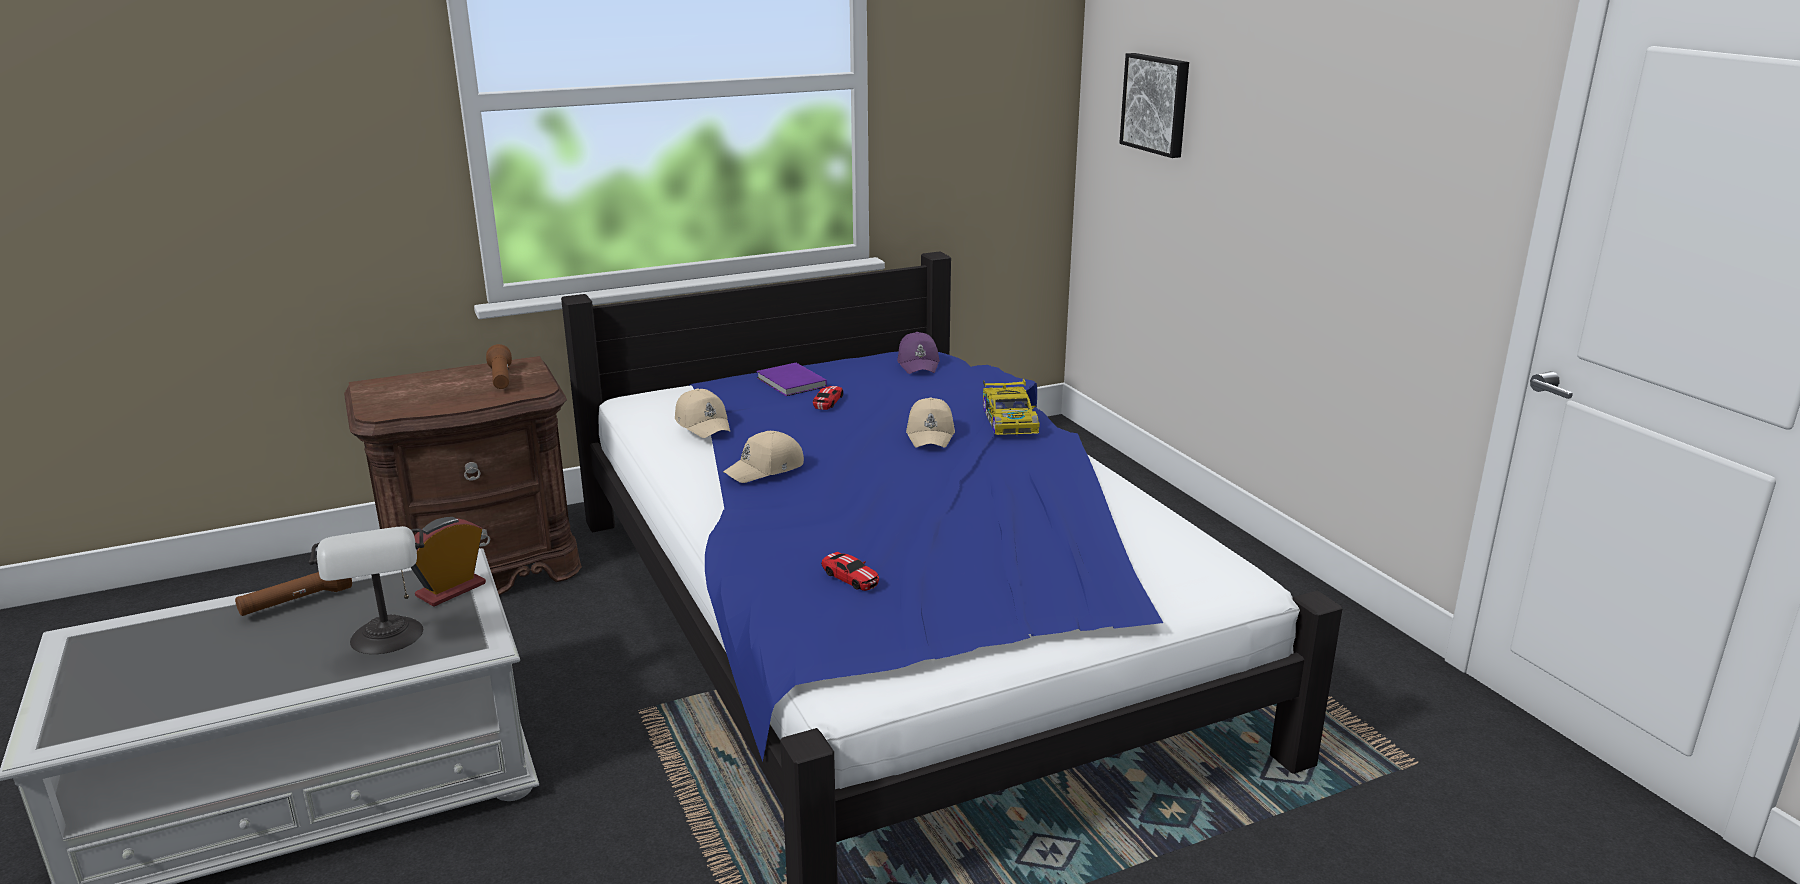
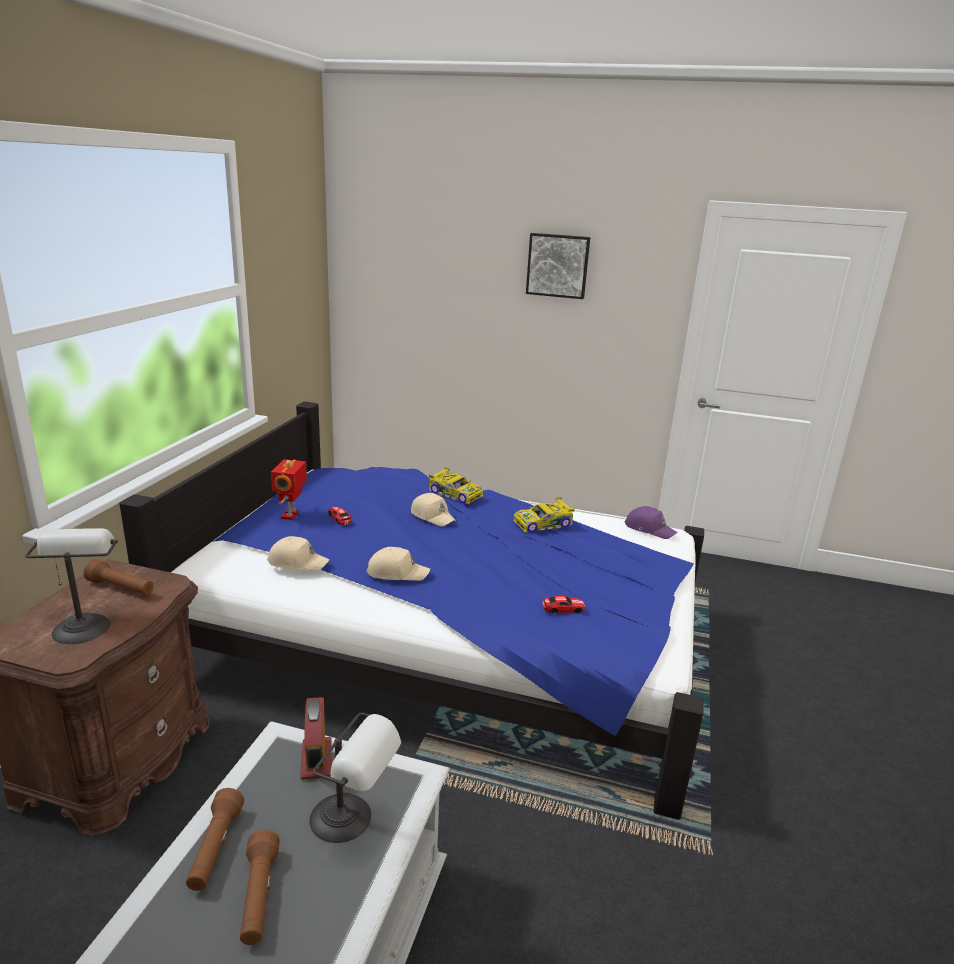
camera: 50 degrees left, 0 degrees up
beige cap [723,431,804,483] -> beige cap turned 90 degrees counterclockwise [366,547,430,581]
purple book [756,363,827,396] -> toy robot [271,459,307,520]
purple cap [897,332,940,374] -> purple cap moved to [625,506,677,539]
picture [1119,53,1189,158] -> picture moved to [526,233,590,299]
none -> table lamp [25,528,118,644]
none -> brown flashlight [240,830,280,945]
none -> toy car [513,497,575,533]

